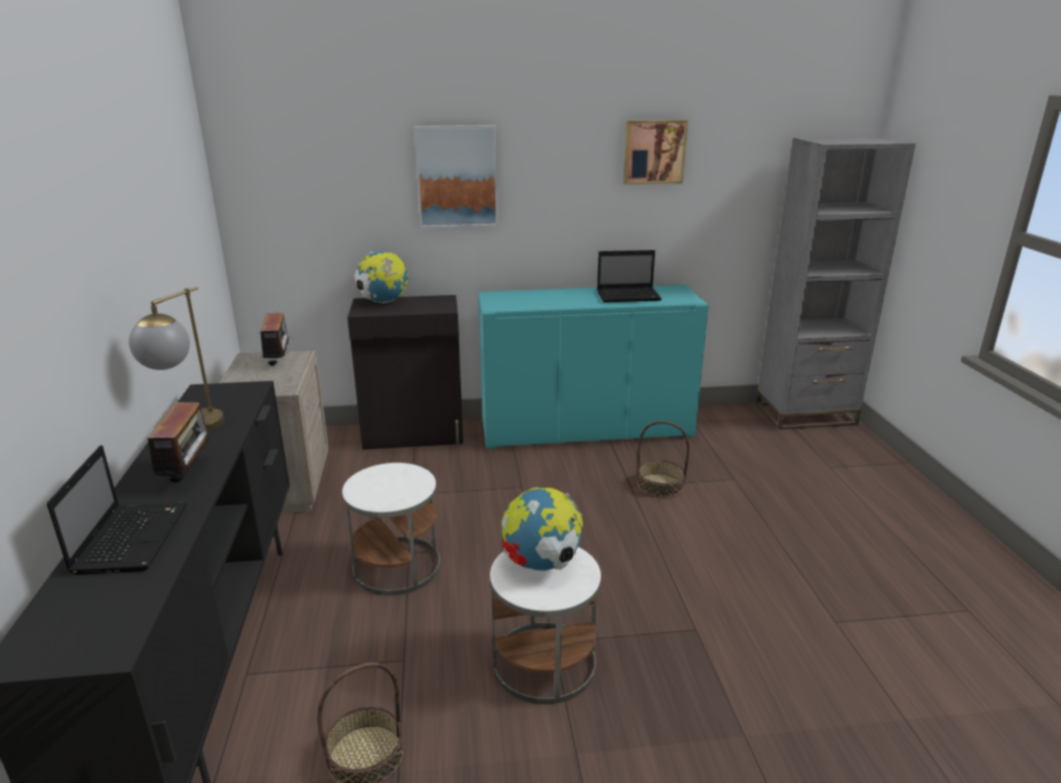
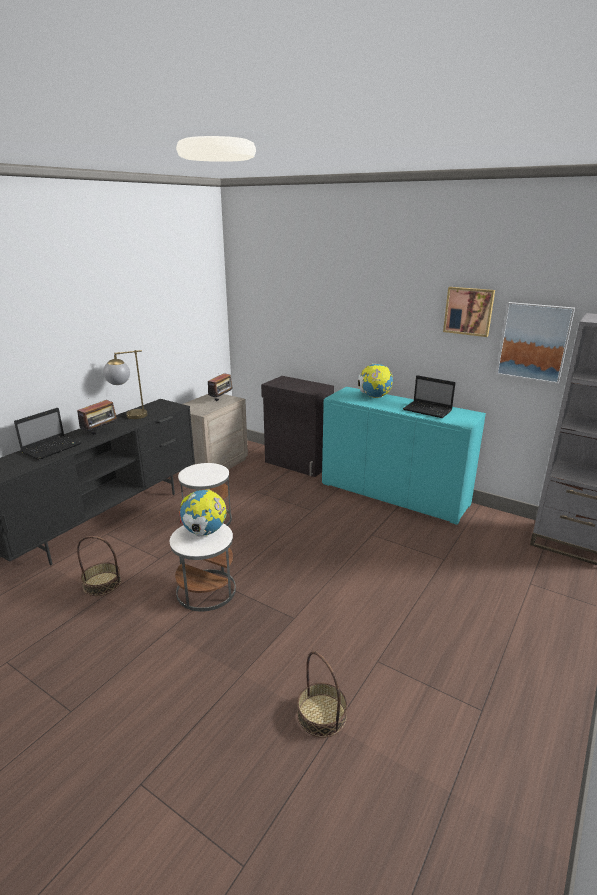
camera: 40 degrees right, 0 degrees up
globe [354,251,408,304] -> globe moved to [358,363,393,398]
picture [414,125,498,228] -> picture moved to [496,302,575,384]
basket [637,421,690,498] -> basket moved to [297,651,347,738]

